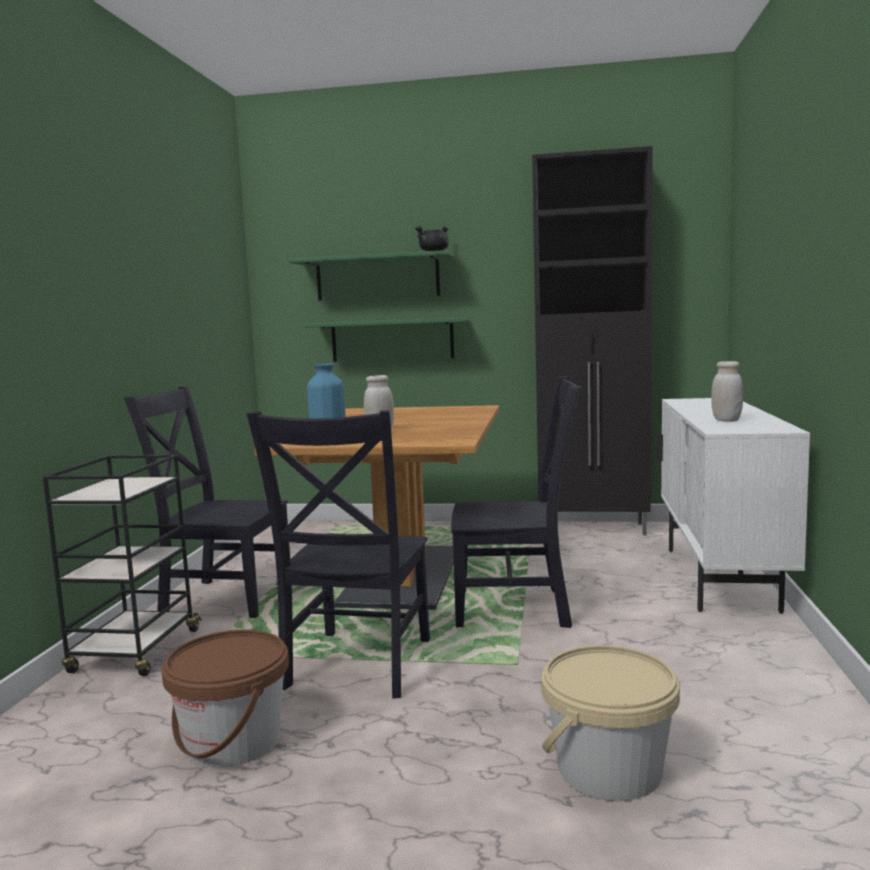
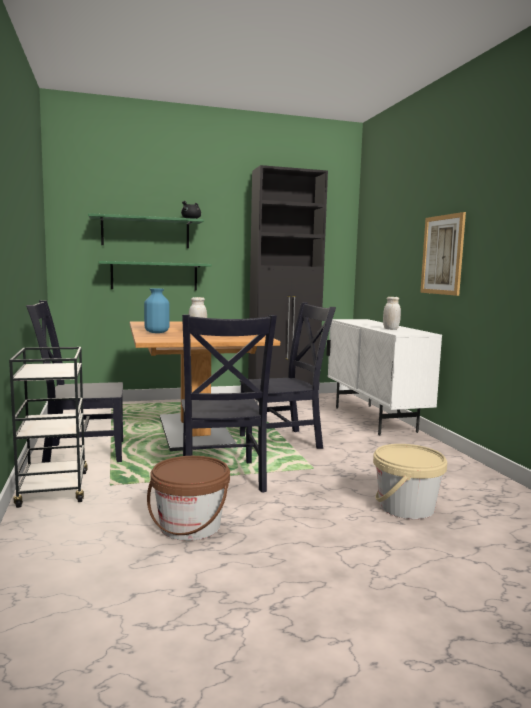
camera: 25 degrees left, 0 degrees up
none -> picture [420,212,466,296]

